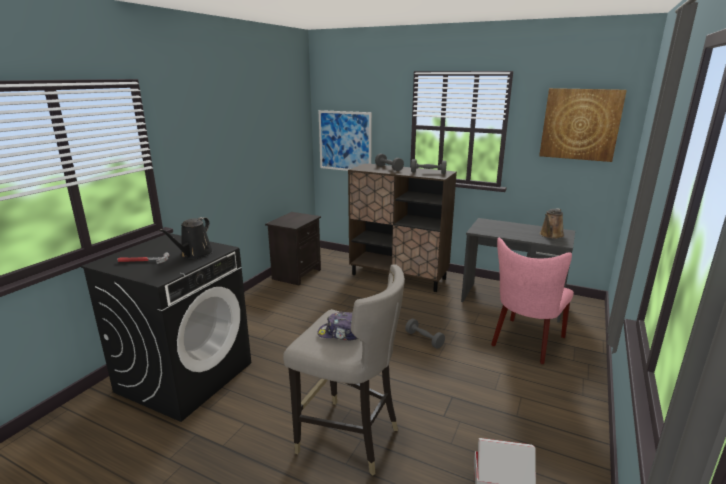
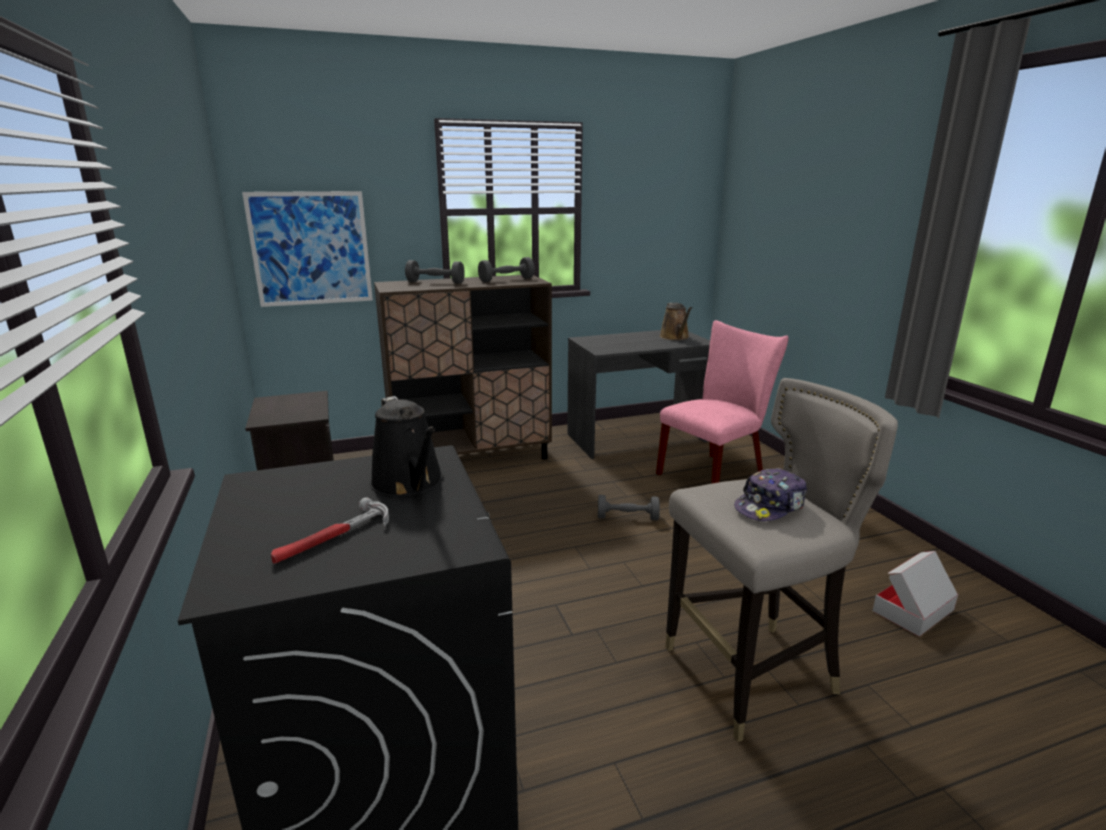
camera: 45 degrees left, 0 degrees up
pink chair [491,237,574,364] -> pink chair turned 120 degrees counterclockwise [656,320,789,484]
picture [539,88,627,162] -> none

